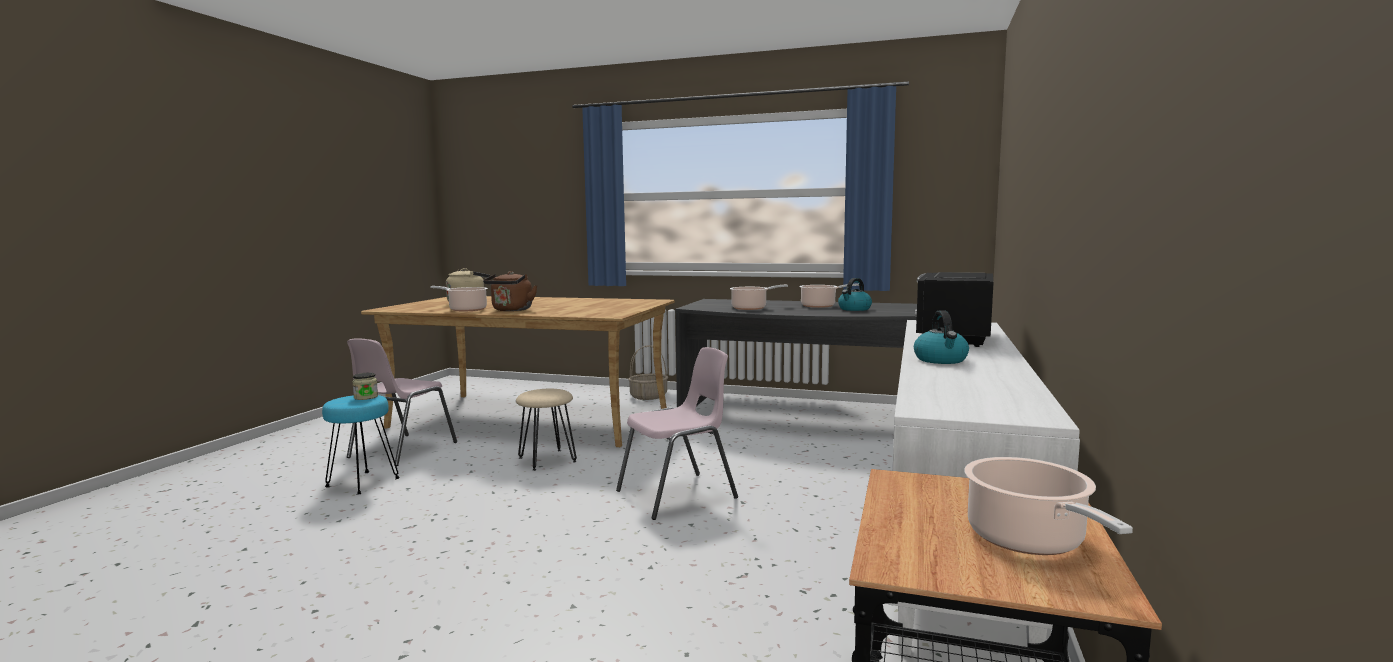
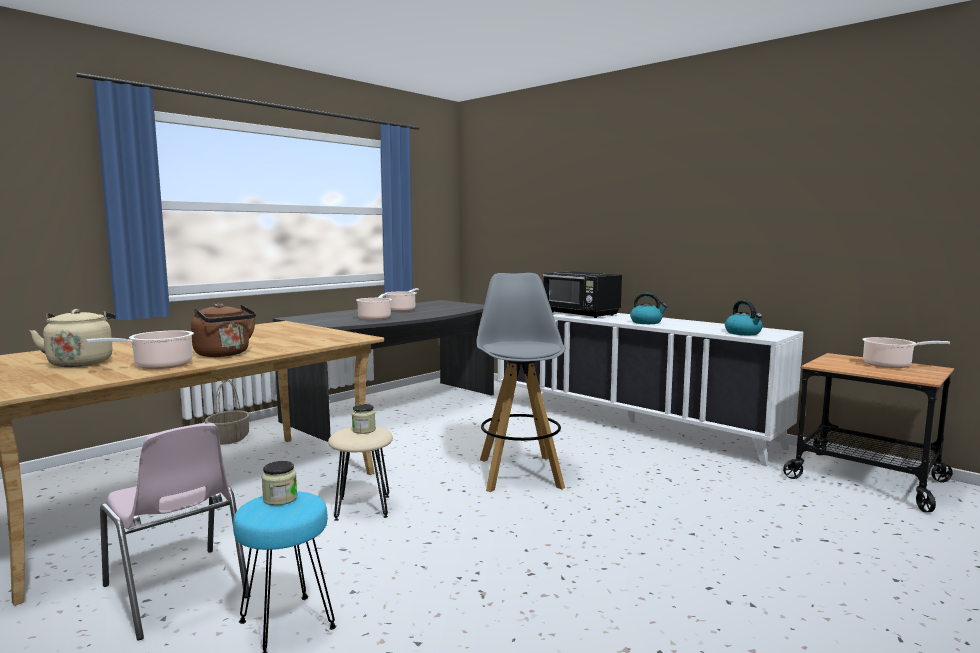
camera: 65 degrees left, 0 degrees up
pink chair [616,347,738,520] -> grey stool [476,273,566,492]
kettle [838,278,872,311] -> kettle moved to [725,300,762,335]
none -> jar [352,404,376,434]

